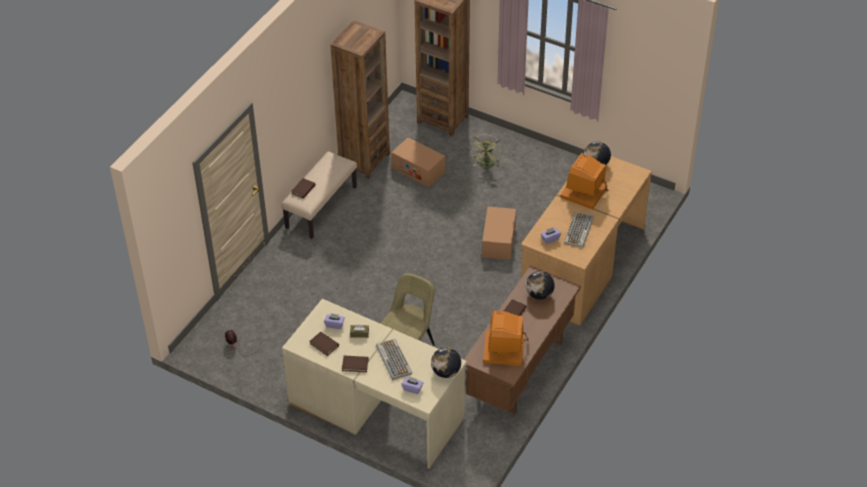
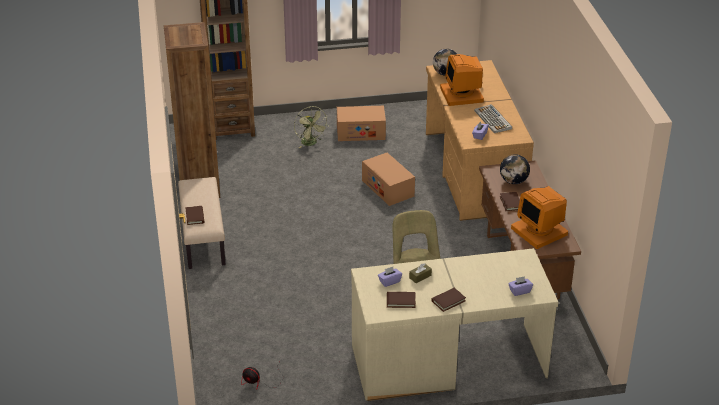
camera: 40 degrees left, 10 degrees down
keyboard [376,339,412,380] -> none
cardboard box [391,137,445,187] -> cardboard box moved to [337,106,386,141]
globe [431,347,461,378] -> none

